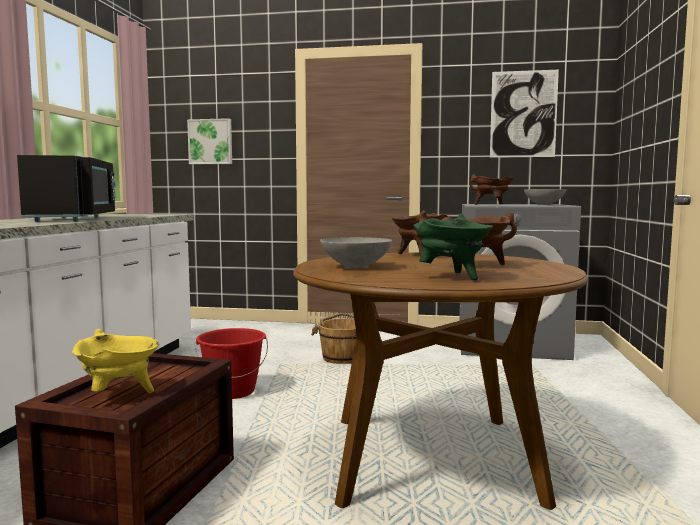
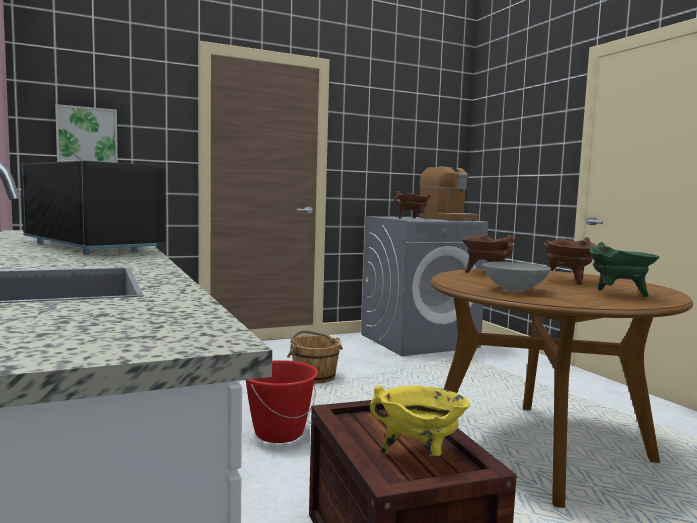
camera: 35 degrees left, 0 degrees up
picture [490,70,559,158] -> none
grey bowl [524,189,566,205] -> coffee machine [419,166,478,221]

